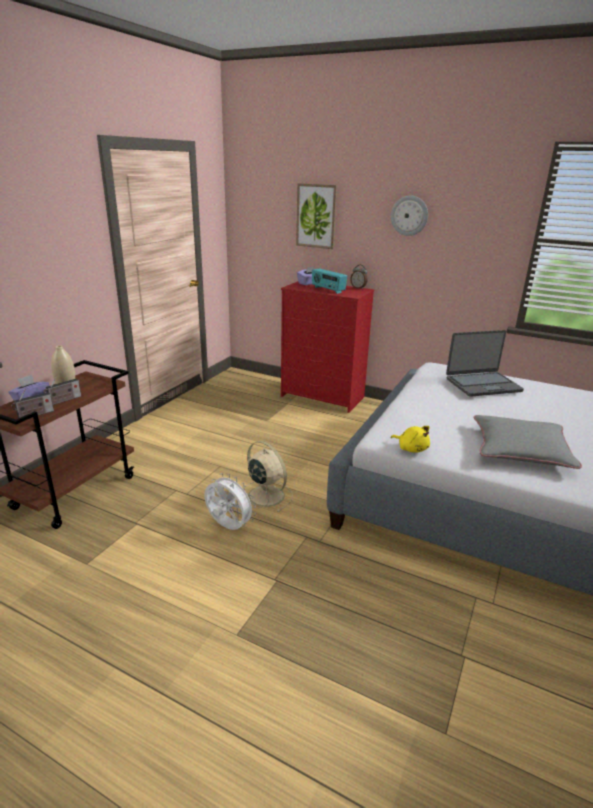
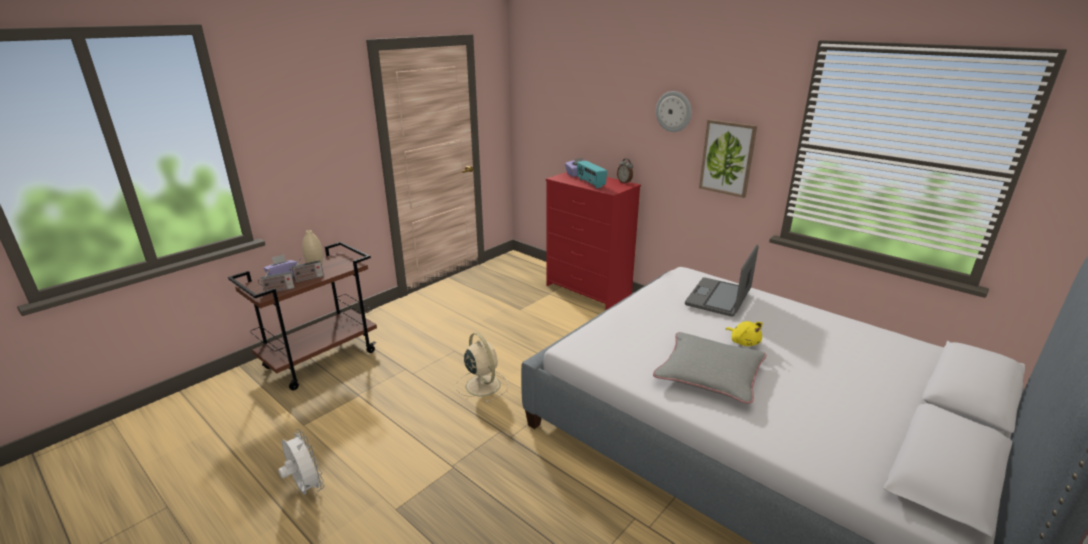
camera: 15 degrees right, 0 degrees up
white fan [204,473,256,530] -> white fan moved to [278,429,324,495]
picture [296,183,337,249] -> picture moved to [699,119,757,198]
yellow plush toy [391,426,430,453] -> yellow plush toy moved to [725,321,763,346]
laptop [446,330,524,397] -> laptop turned 120 degrees clockwise [685,245,759,317]

